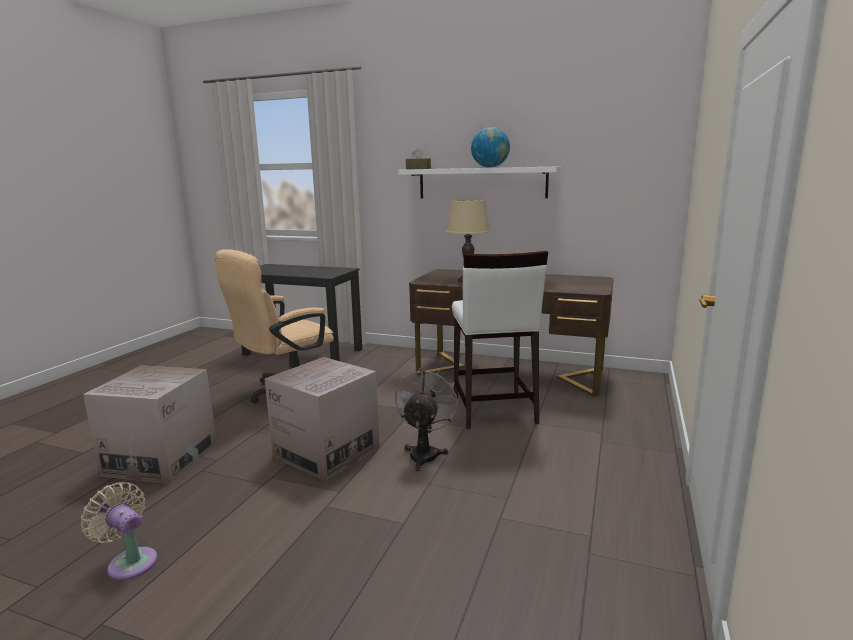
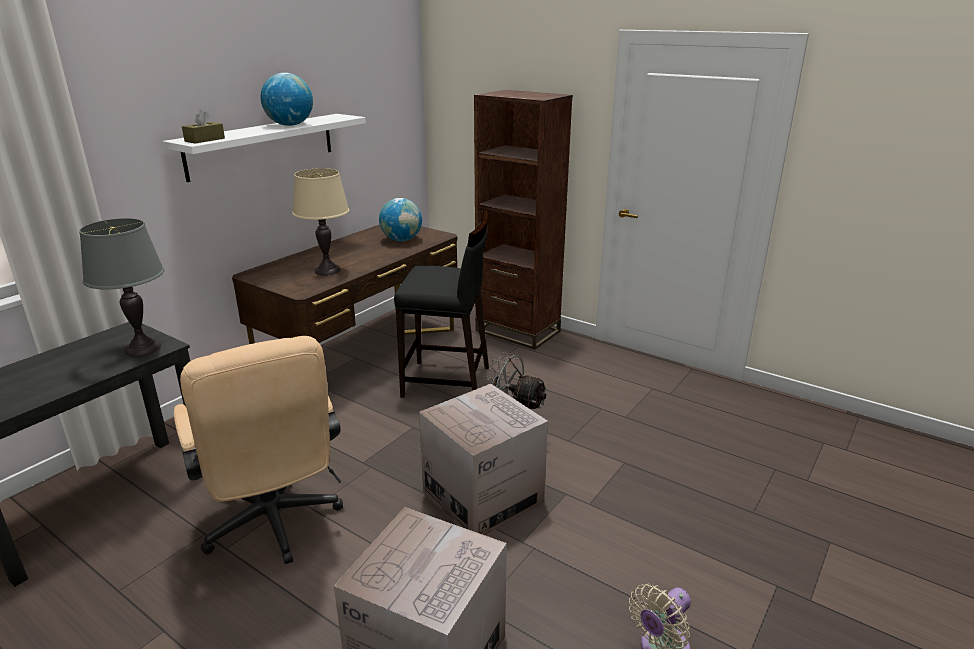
camera: 75 degrees left, 10 degrees up
white stool [452,251,548,429] -> black stool [394,209,489,398]
none -> grey table lamp [79,218,164,356]
none -> globe [379,198,422,241]
none -> brown bookcase [474,90,573,350]

